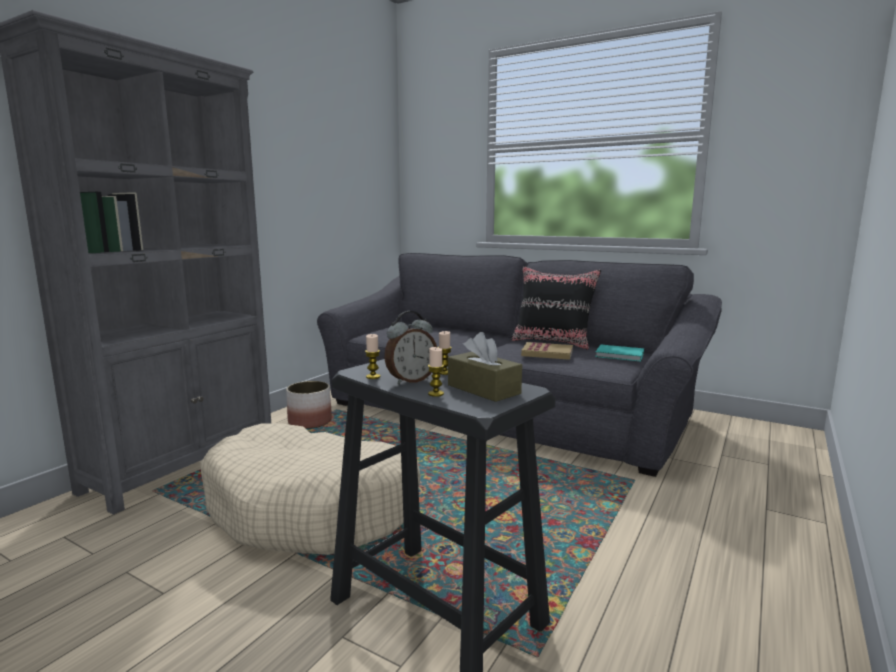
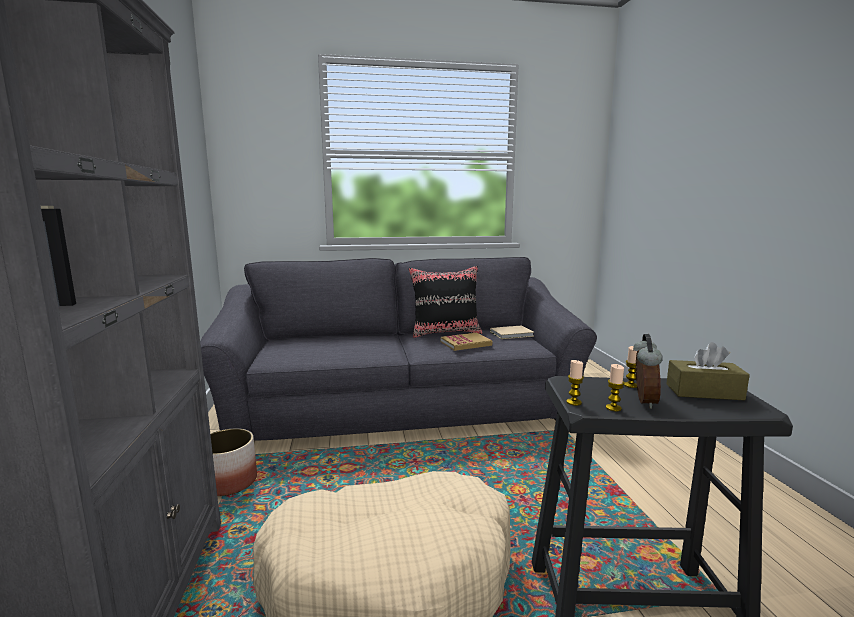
camera: 40 degrees left, 0 degrees up
candle [428,347,444,397] -> candle moved to [566,360,584,406]
turquoise book [595,345,644,362] -> beige book [490,325,534,339]

